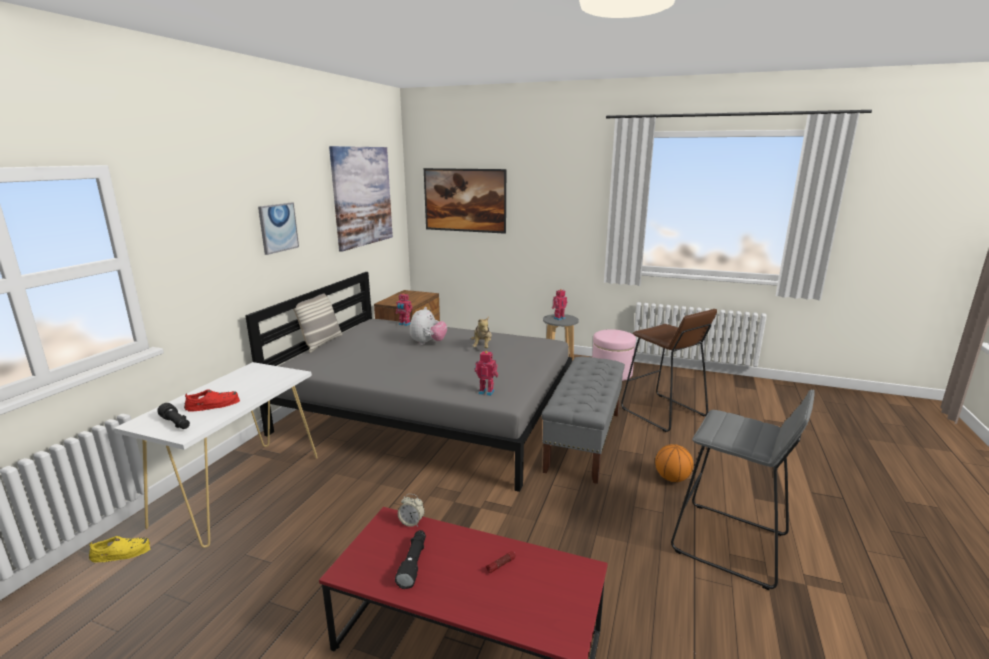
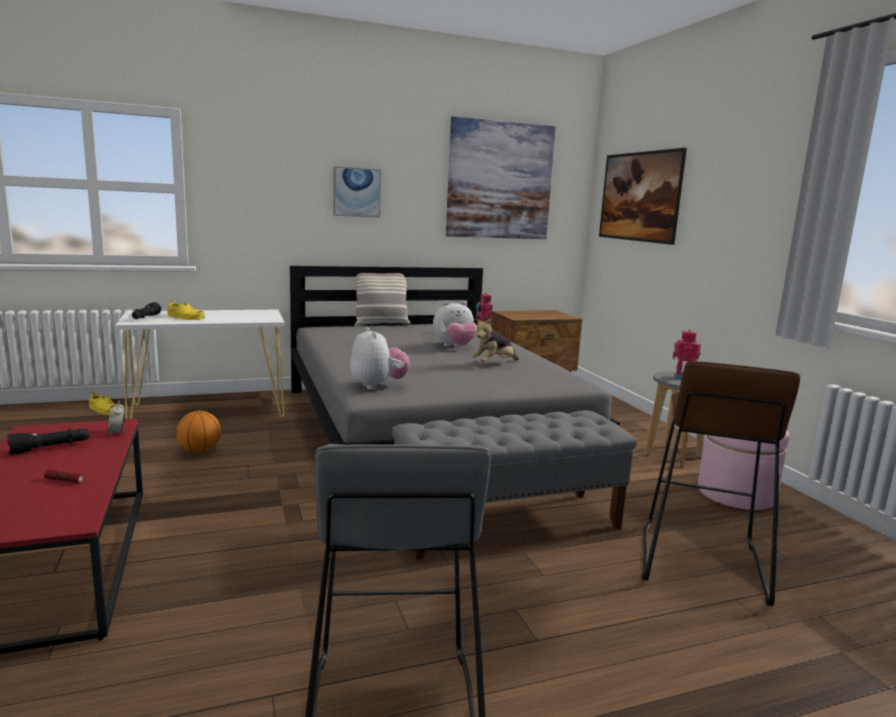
camera: 50 degrees right, 5 degrees down
red shoe [184,390,240,412] -> yellow shoe [167,300,205,320]
toy robot [475,351,498,396] -> plush toy [350,327,410,390]
basketball [655,444,693,482] -> basketball moved to [177,411,221,453]

